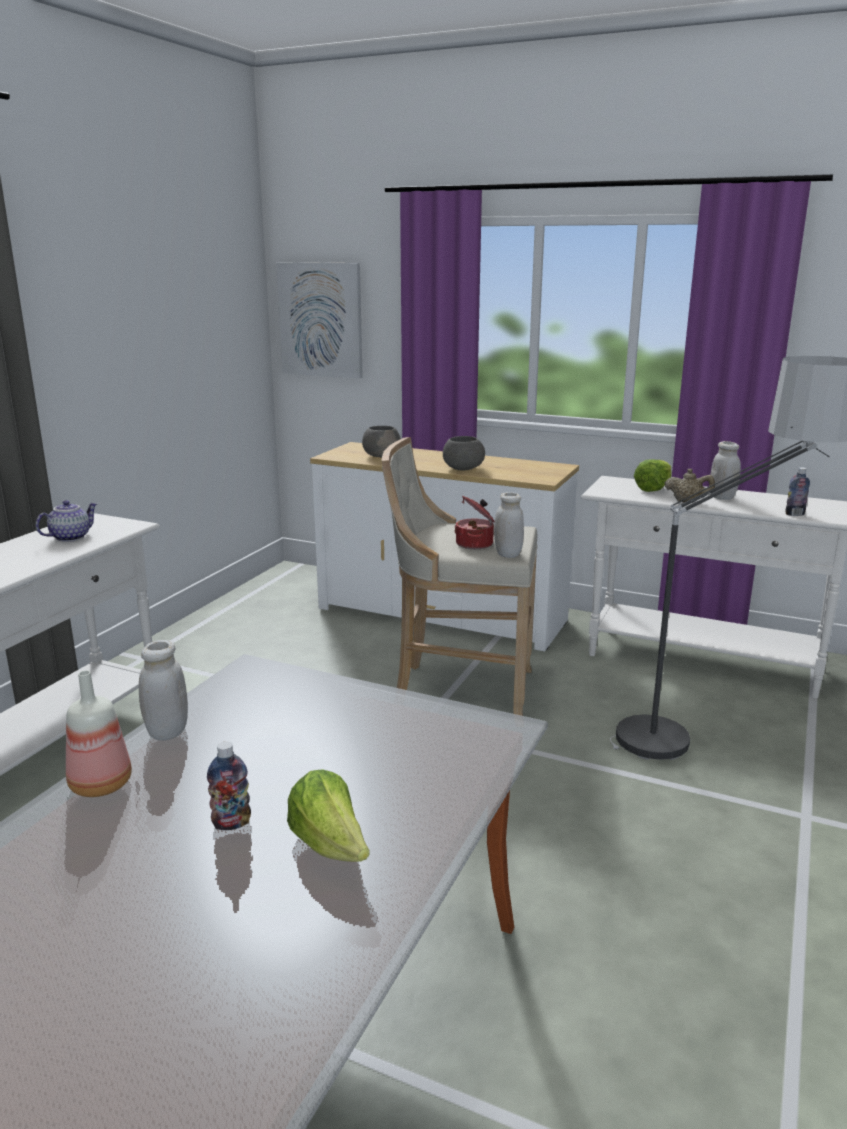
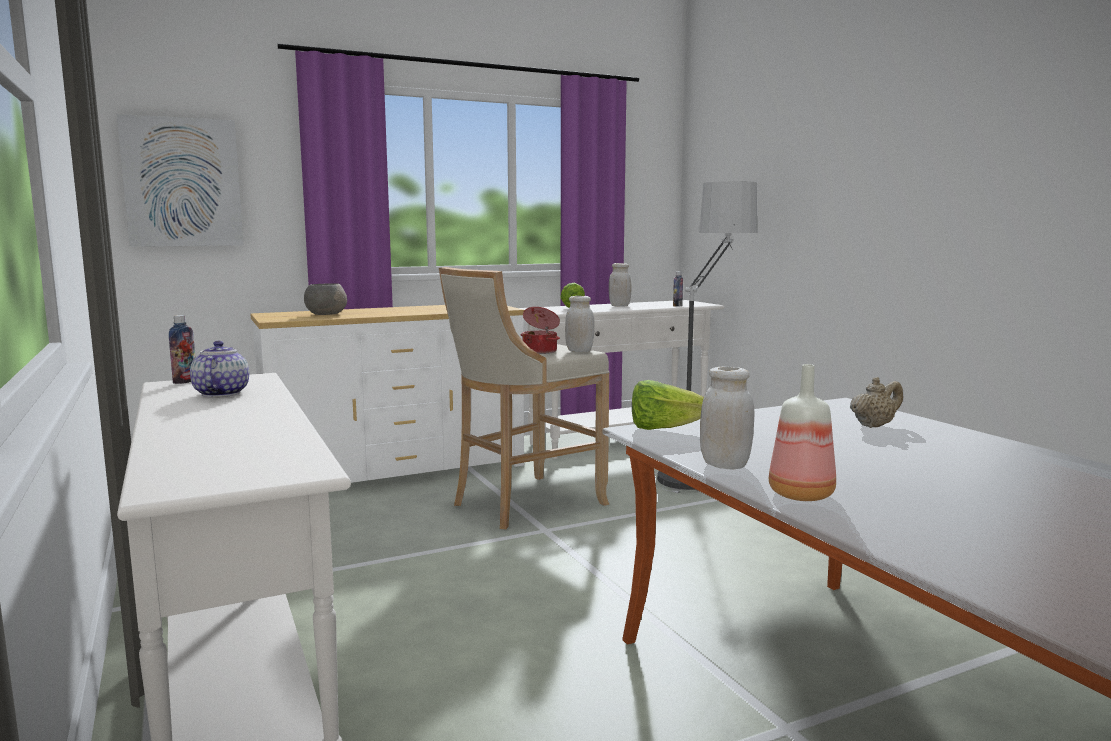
camera: 50 degrees left, 10 degrees down
bottle [207,741,251,830] -> bottle moved to [169,315,195,384]
lettuce [287,769,370,862] -> lettuce moved to [632,380,704,430]
grey bowl [443,436,485,471] -> none
beige teapot [665,469,715,502] -> beige teapot moved to [850,377,903,428]

